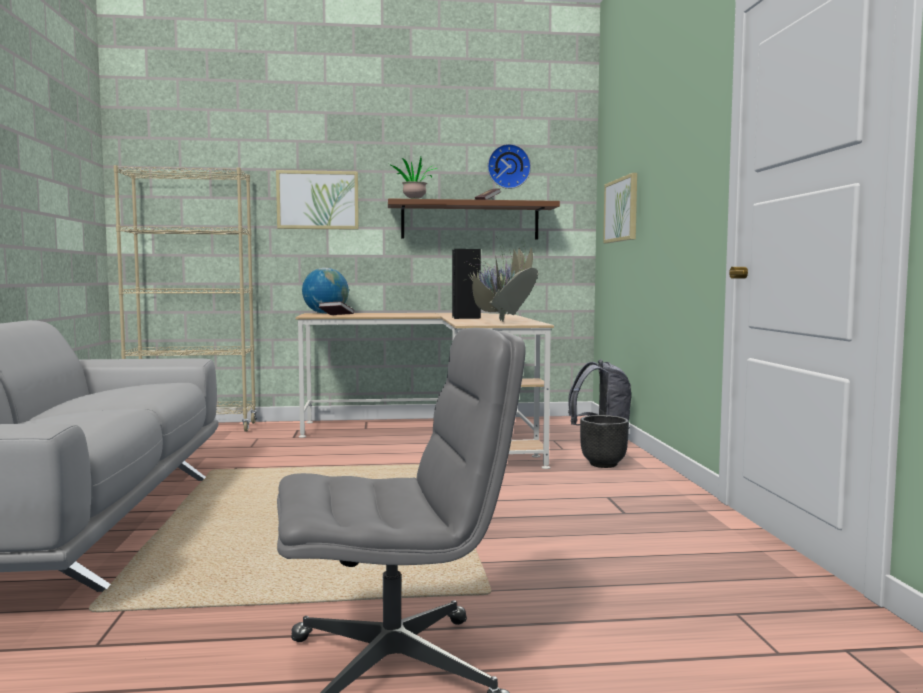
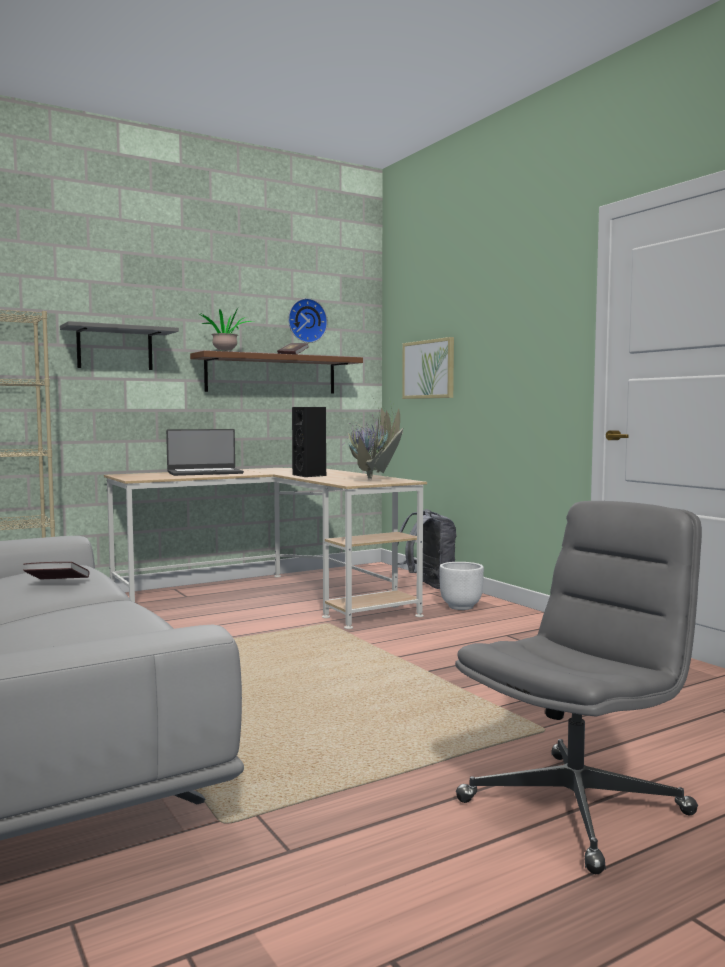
camera: 25 degrees left, 0 degrees up
picture [276,170,359,230] -> grey shelf [60,321,179,370]
globe [302,268,349,314] -> none
book [318,302,354,315] -> book moved to [23,562,90,579]
black planter [580,415,629,468] -> white planter [440,562,484,610]
none -> laptop [166,429,244,476]

